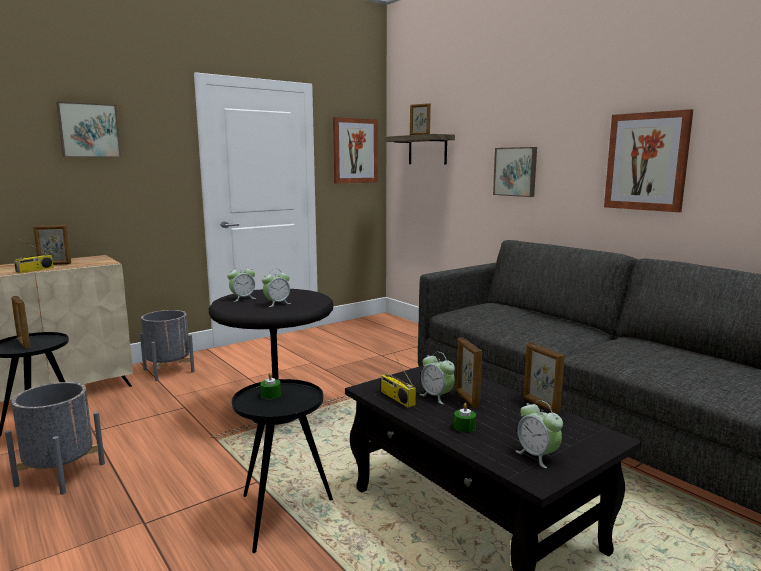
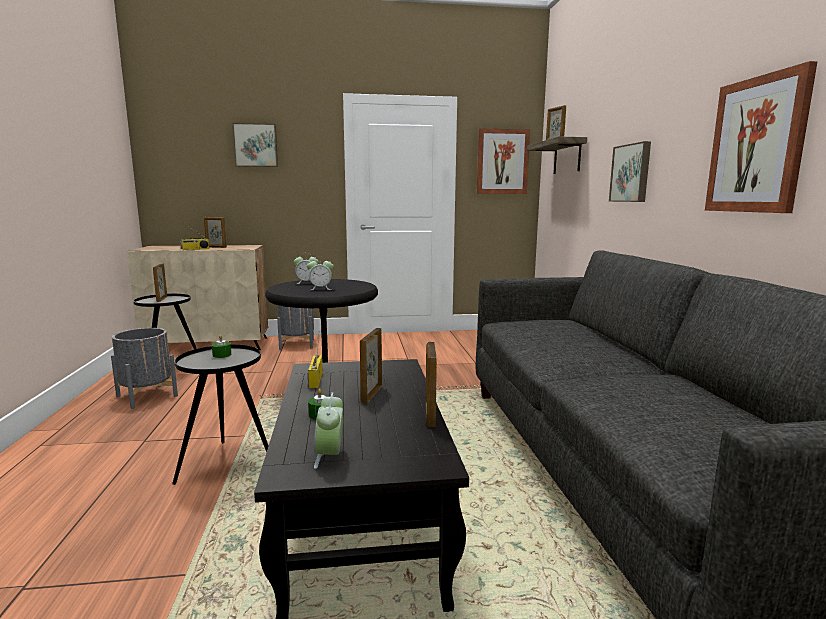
camera: 30 degrees right, 0 degrees up
alarm clock [420,352,455,404] -> none

